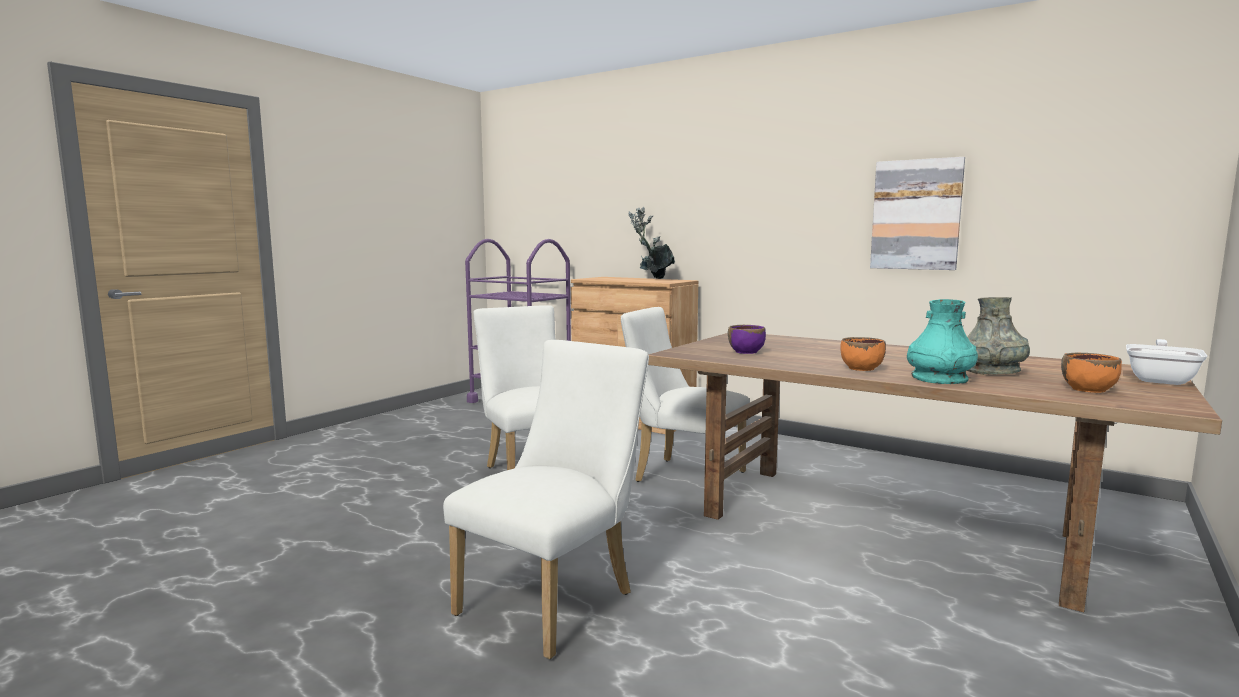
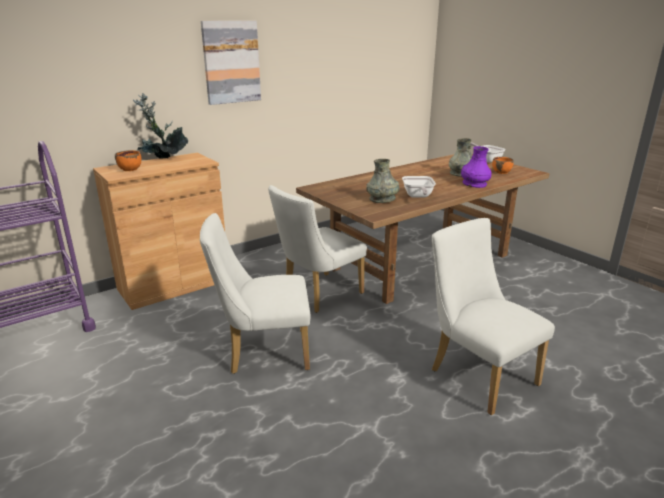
camera: 70 degrees left, 15 degrees up
purple bowl [728,325,766,354] -> grey vase [366,159,400,203]
orange bowl [840,337,886,371] -> orange bowl moved to [115,150,141,171]
picture [870,157,965,270] -> picture moved to [201,21,261,105]
turquoise vase [907,299,978,384] -> purple vase [461,146,492,188]
none -> frying pan [402,176,436,198]

